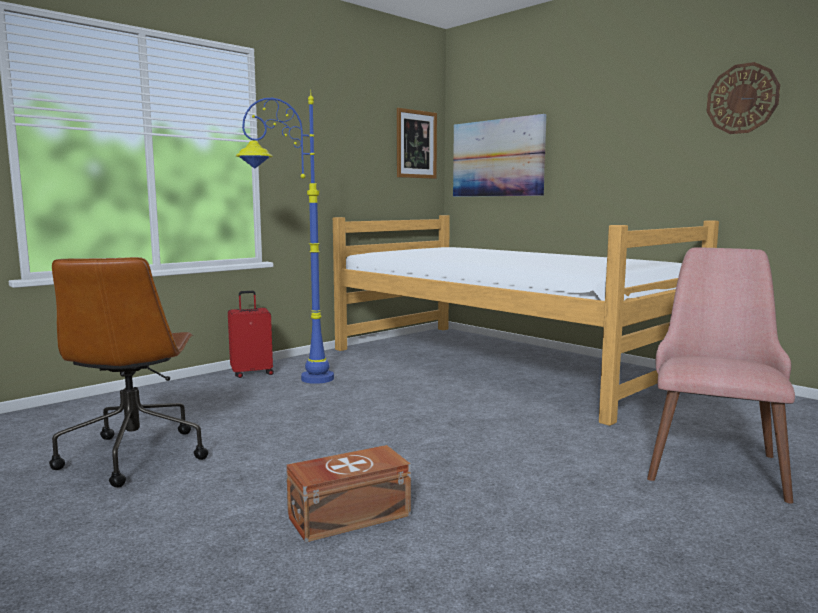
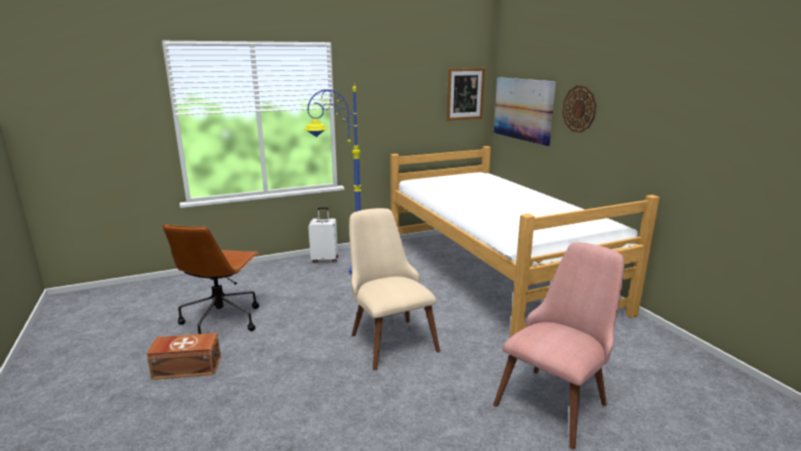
camera: 20 degrees right, 10 degrees up
red suitcase [228,291,274,378] -> white suitcase [308,208,338,263]
brown storage box [286,445,411,543] -> brown storage box moved to [146,333,221,380]
wall clock [706,62,780,134] -> wall clock moved to [562,86,597,133]
none -> beige chair [349,208,440,370]

